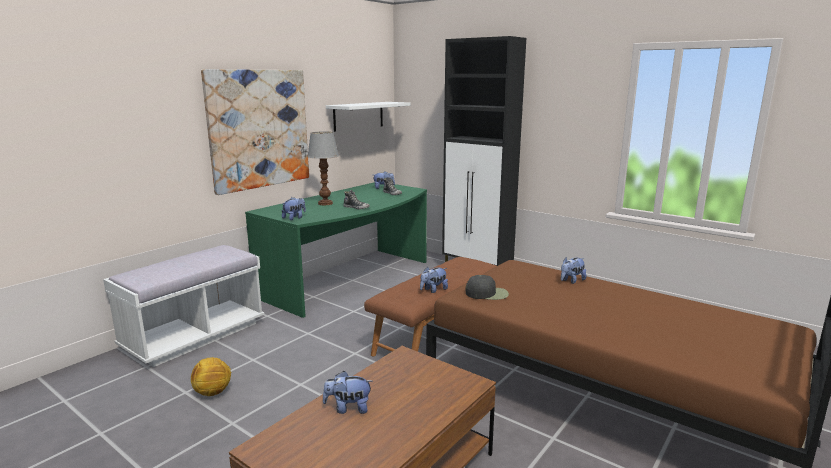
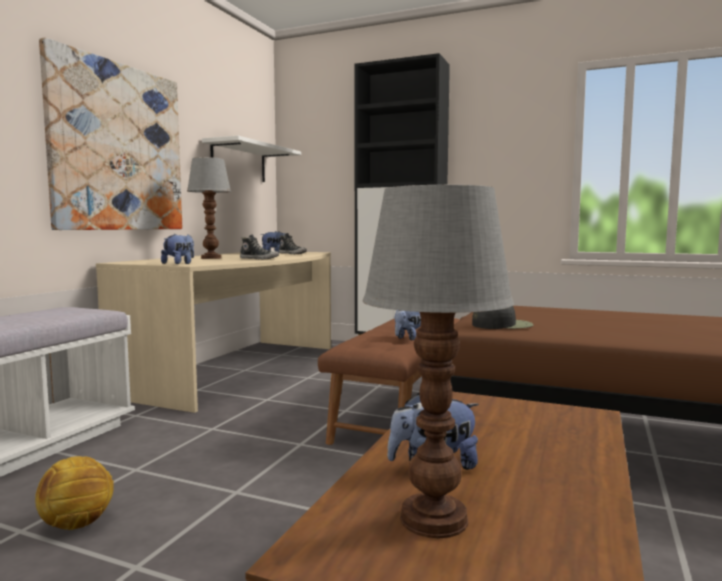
camera: 15 degrees left, 10 degrees down
green desk [245,182,427,318] -> beige desk [96,252,331,413]
plush toy [561,257,586,284] -> none
none -> table lamp [362,185,514,538]

